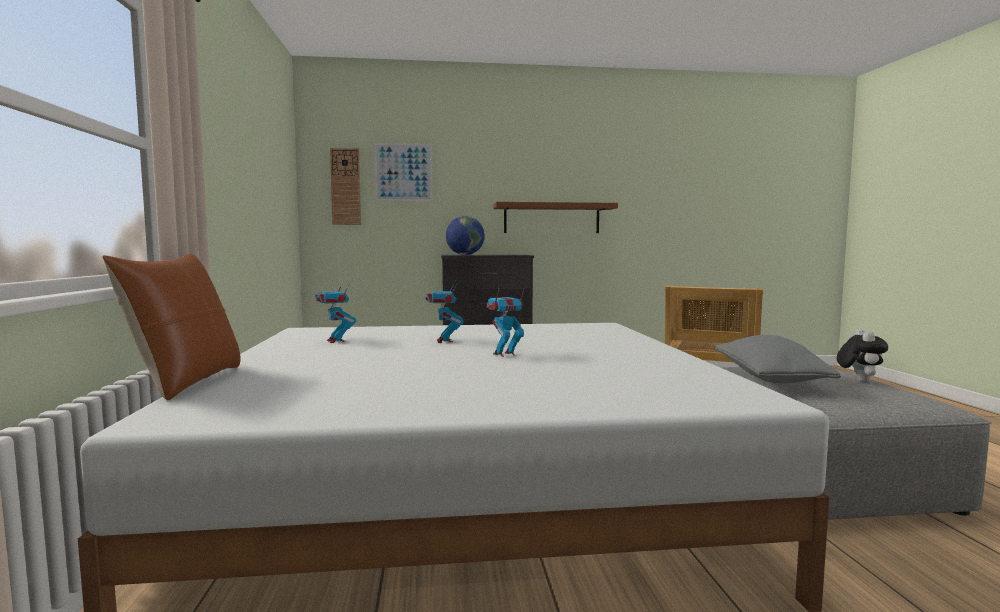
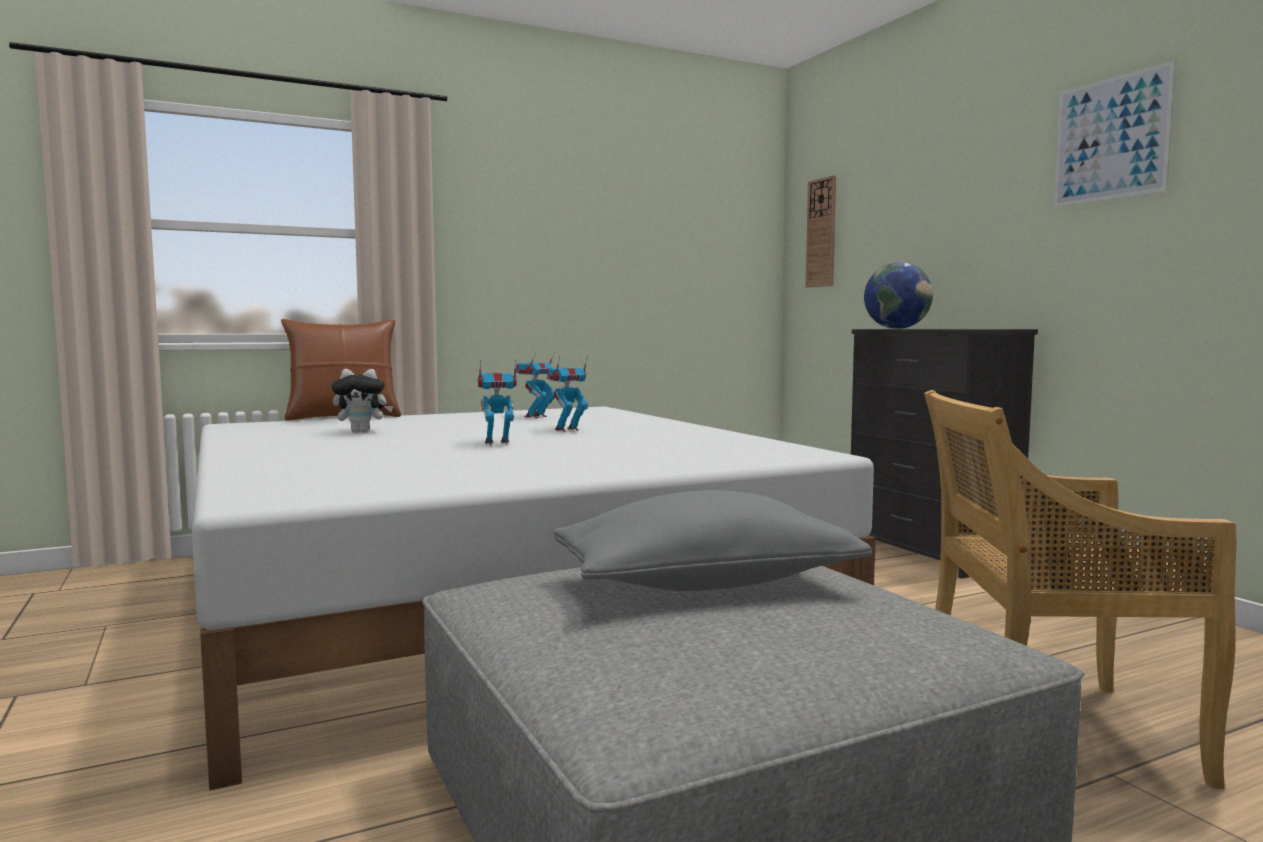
camera: 70 degrees right, 0 degrees up
picture [374,143,433,201] -> picture moved to [1054,60,1176,207]
toy robot [487,287,525,357] -> toy robot turned 60 degrees counterclockwise [478,359,517,445]
brown shelf [493,202,618,233] -> none
plush toy [837,329,888,383] -> plush toy moved to [331,369,393,433]

